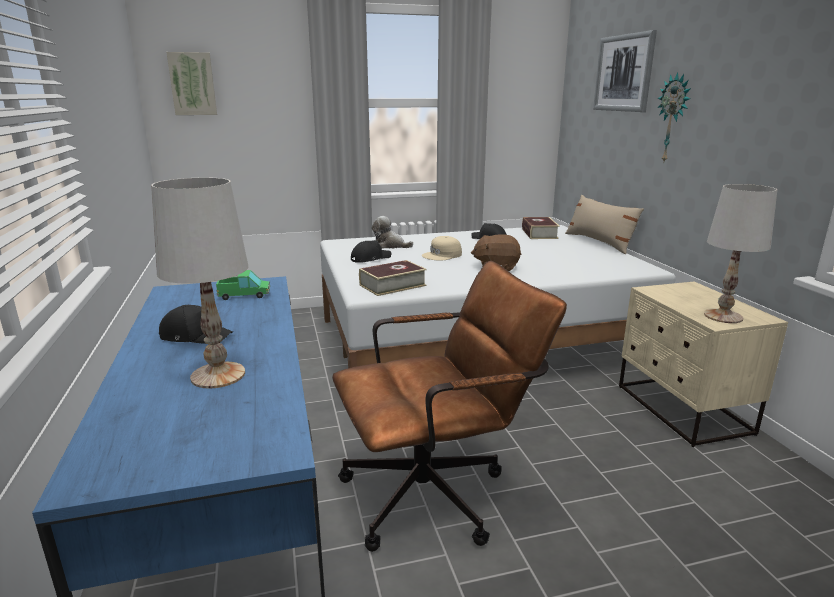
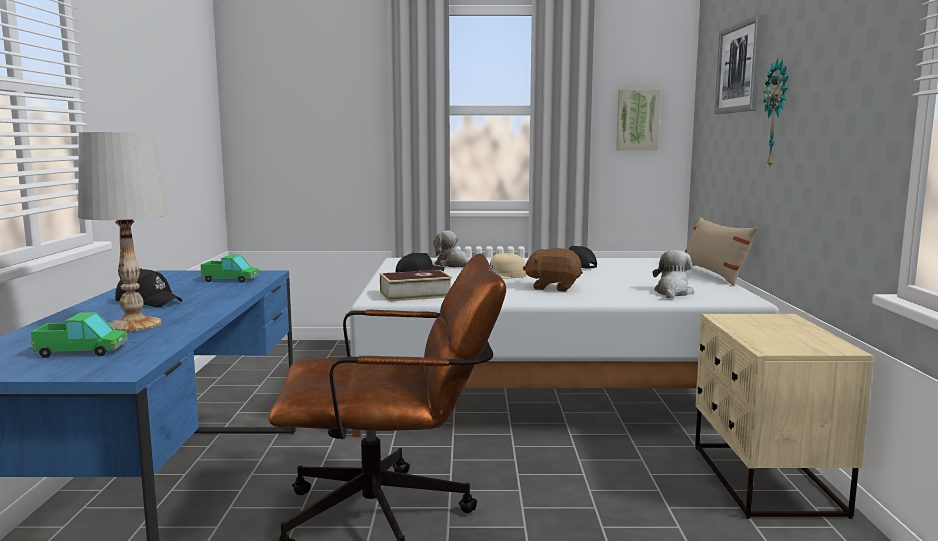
camera: 15 degrees right, 10 degrees down
picture [166,52,217,115] -> picture moved to [616,89,661,151]
book [522,217,560,239] -> none
white table lamp [704,184,777,323] -> none
none -> toy truck [31,312,128,358]
none -> plush toy [653,250,694,299]

